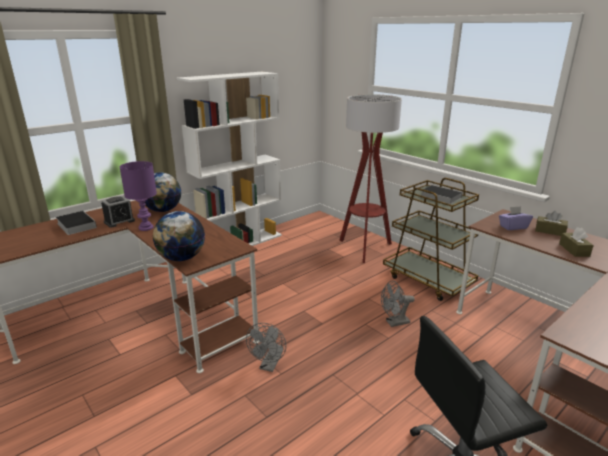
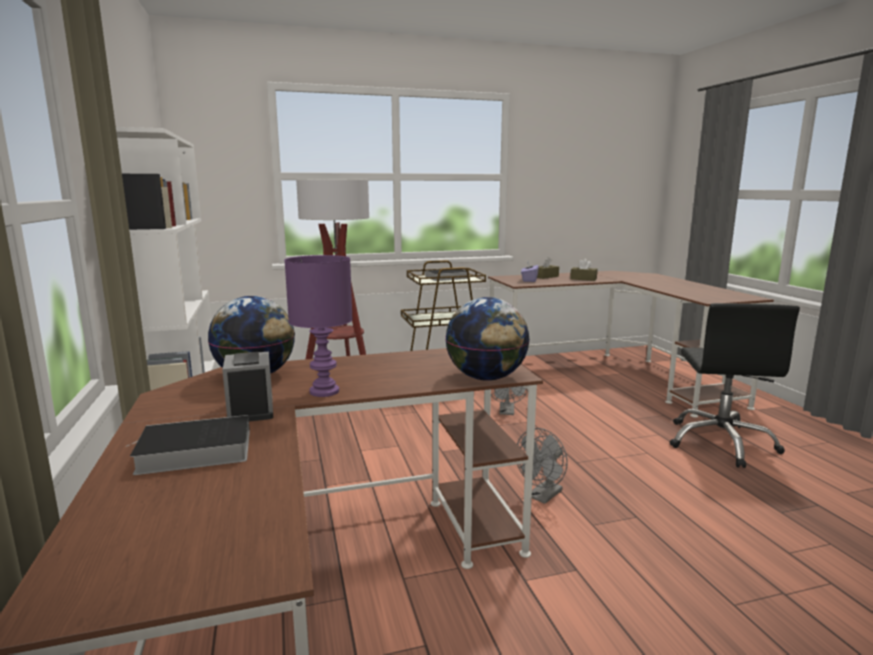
camera: 65 degrees left, 10 degrees down
grey fan [246,323,286,372] -> grey fan turned 90 degrees clockwise [517,428,568,504]

